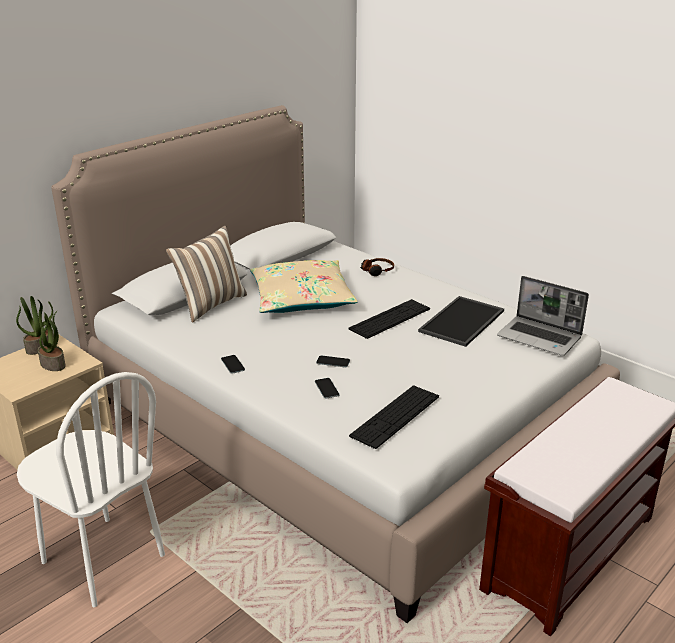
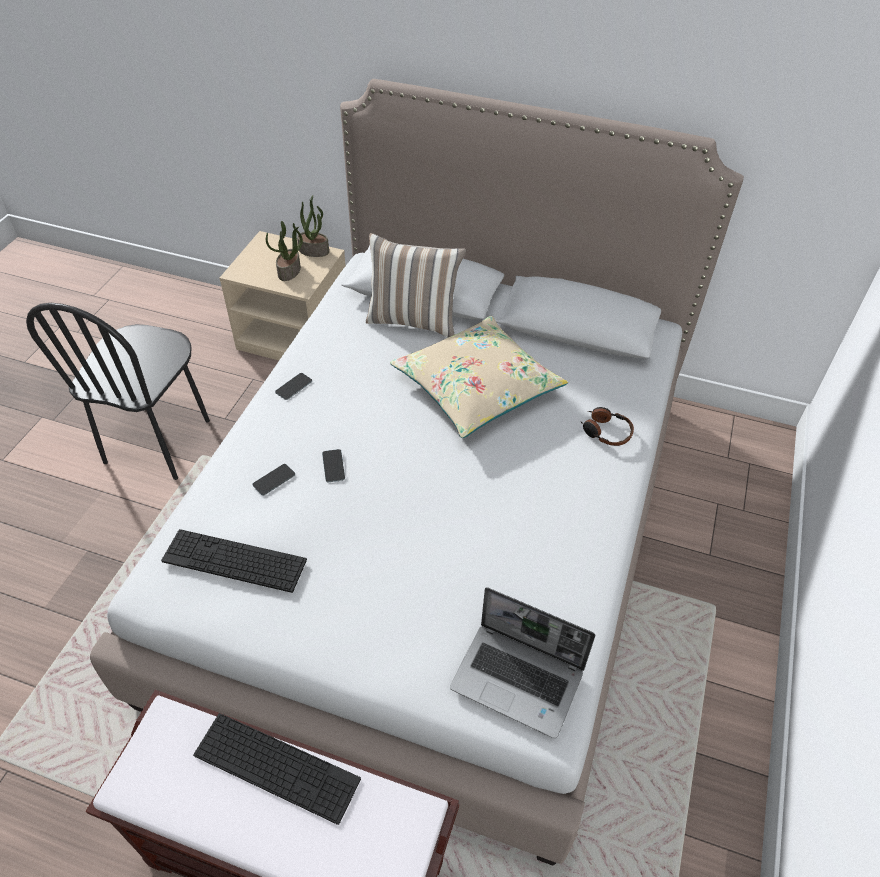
camera: 65 degrees right, 20 degrees up
white chair [17,372,165,607] -> black chair [26,303,210,480]
keyboard [349,299,430,339] -> keyboard moved to [193,713,361,825]
tray [418,296,504,347] -> none
laptop [497,276,589,356] -> laptop turned 75 degrees counterclockwise [450,587,596,738]

